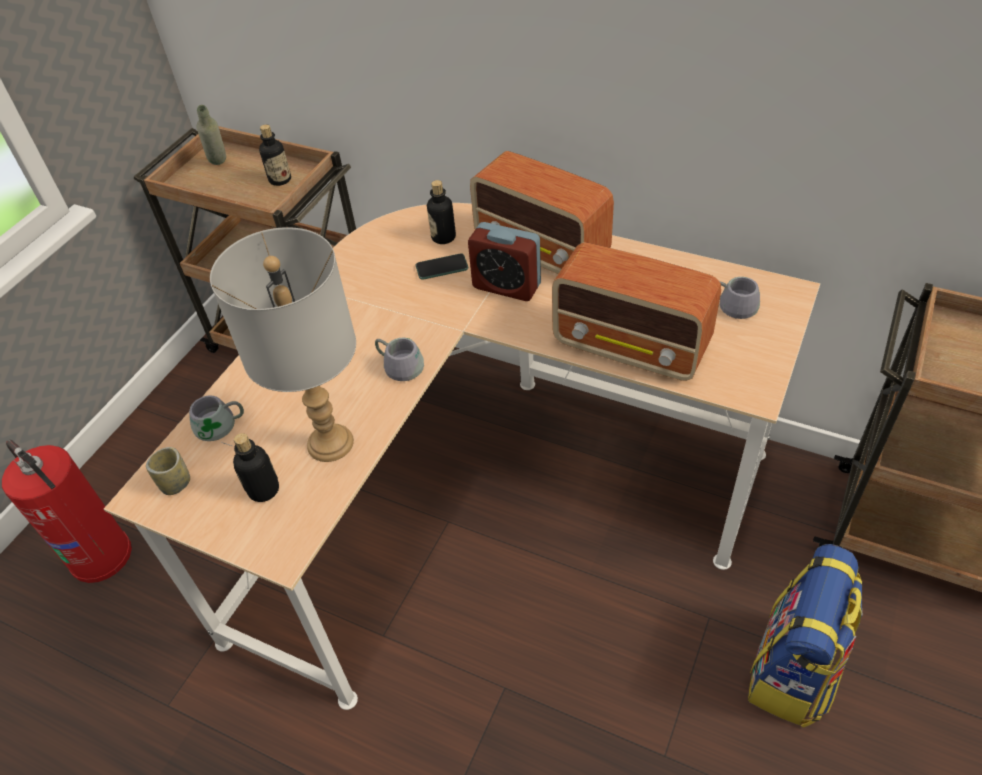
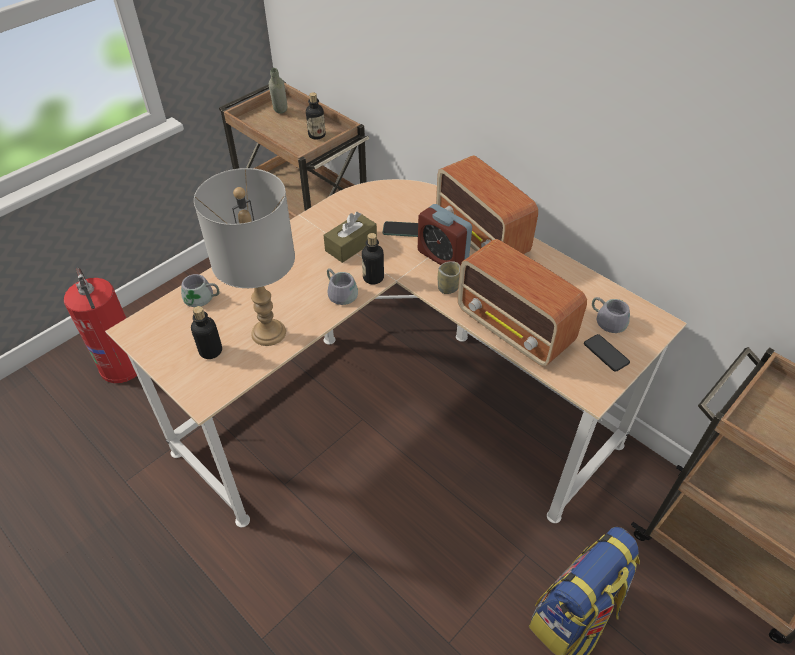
camera: 15 degrees right, 0 degrees up
cup [146,447,190,495] -> cup moved to [438,261,460,294]
bottle [427,180,456,244] -> bottle moved to [362,233,384,284]
none -> brown tissue box [323,212,377,263]
none -> phone [584,334,630,372]

